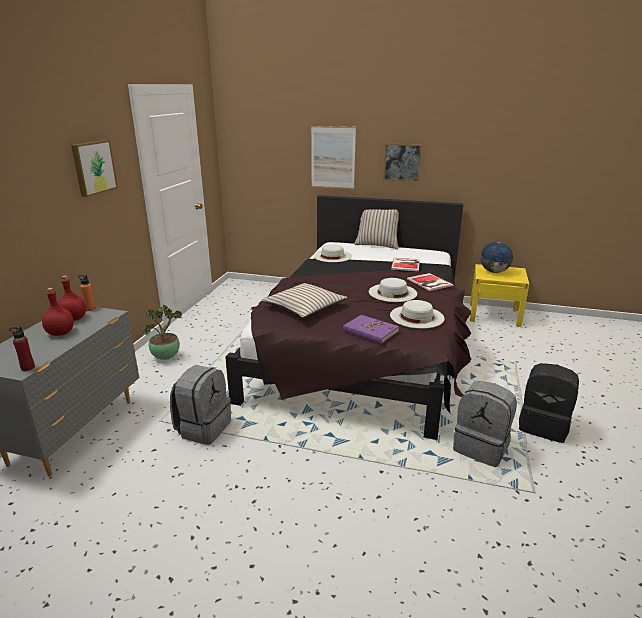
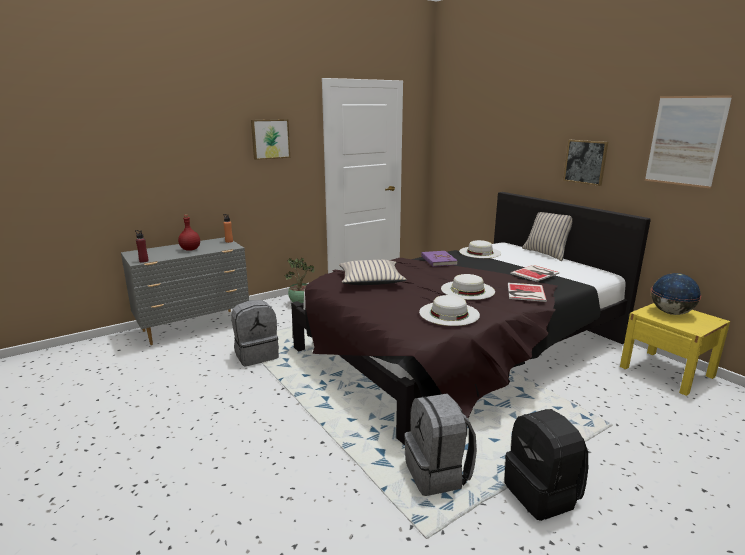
camera: 40 degrees right, 5 degrees down
red bottle [58,275,86,321] -> none
picture [311,126,356,189] -> picture moved to [645,95,733,189]
purple book [343,315,399,344] -> purple book moved to [421,251,458,267]

